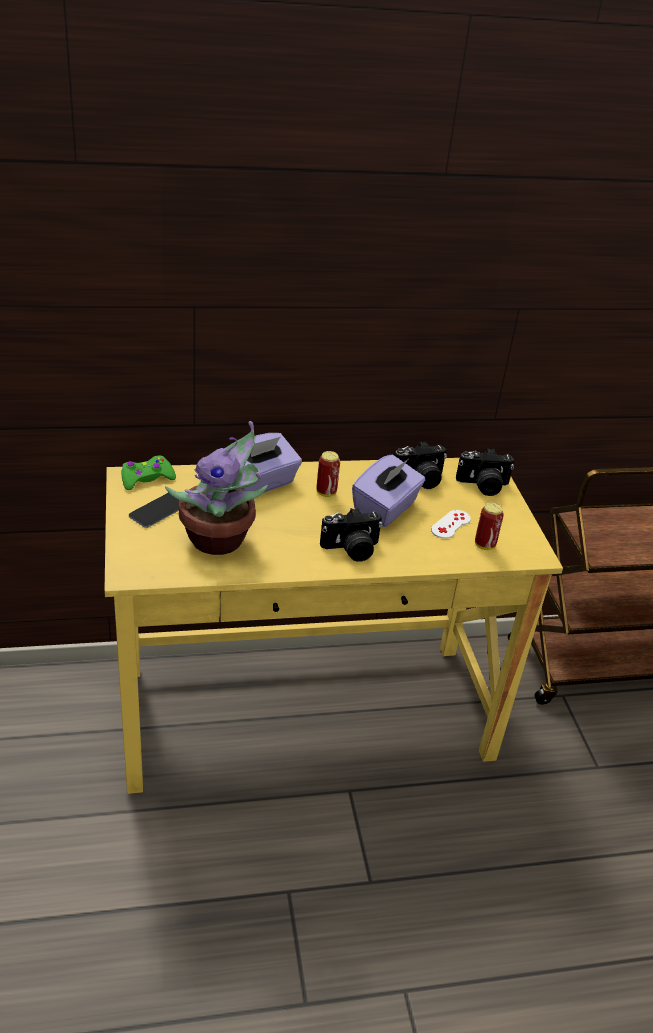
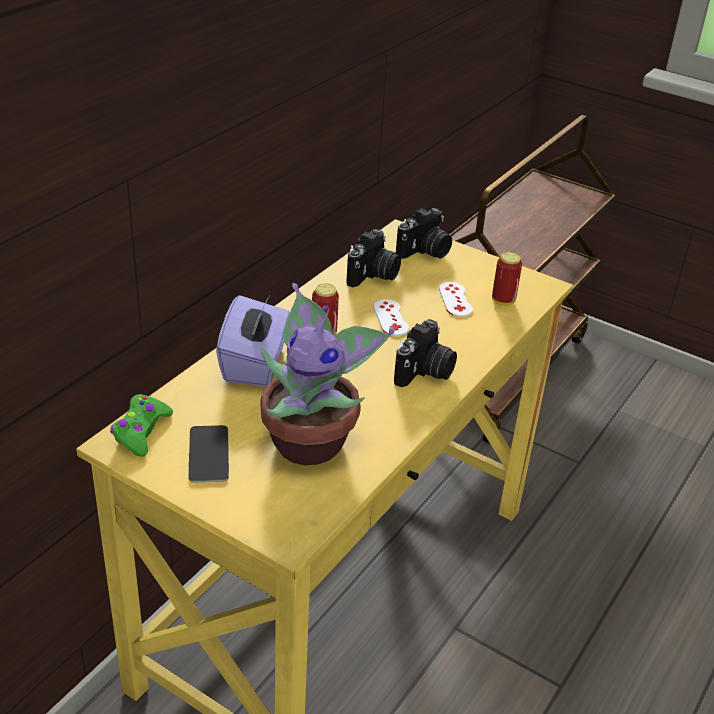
camera: 45 degrees left, 0 degrees up
purple tissue box [352,455,426,527] -> white game controller [373,299,409,336]

